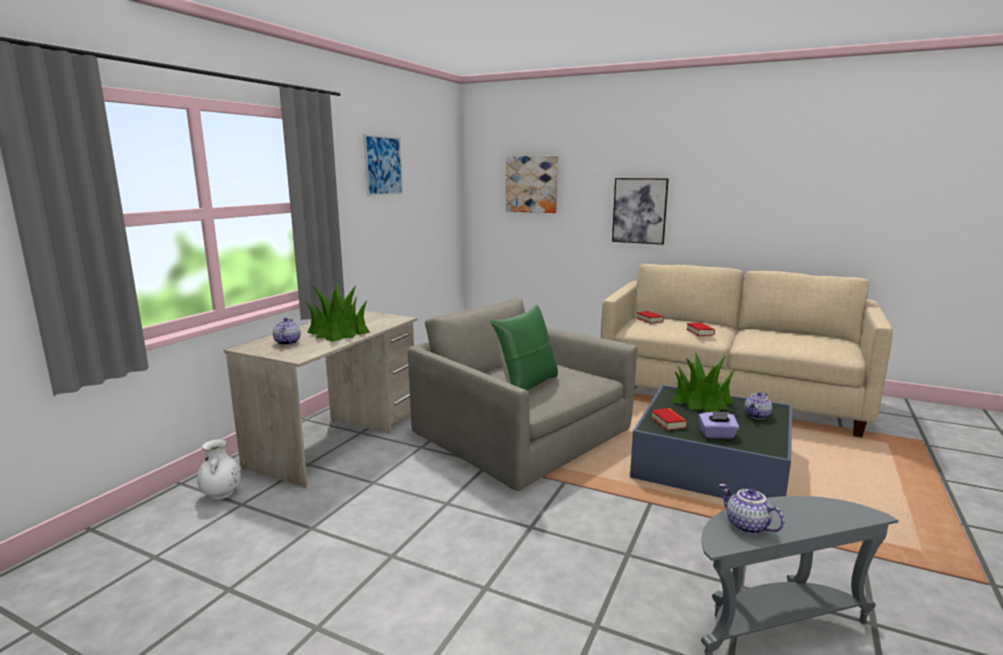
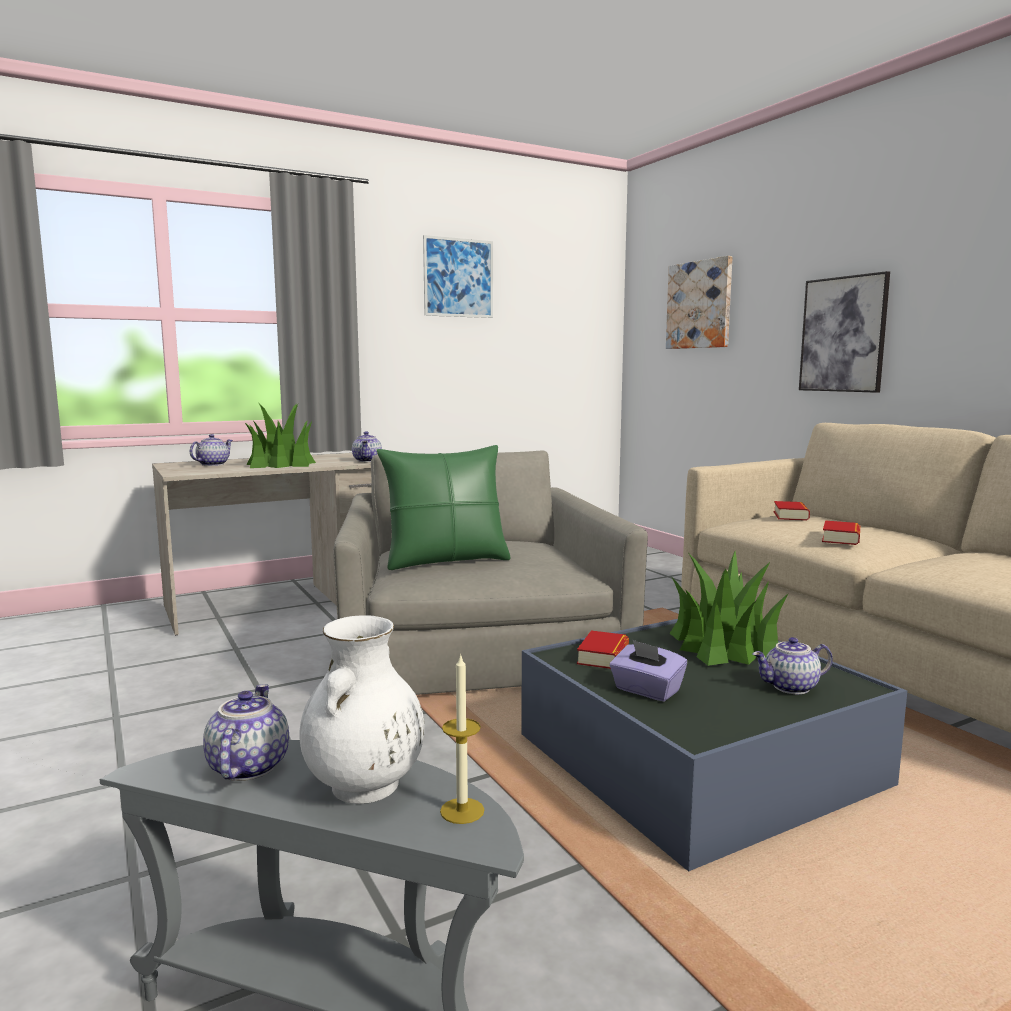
camera: 35 degrees right, 5 degrees down
white vase [197,440,241,500] -> white vase moved to [300,615,424,804]
none -> teapot [352,431,382,462]
none -> candle [440,653,484,824]

